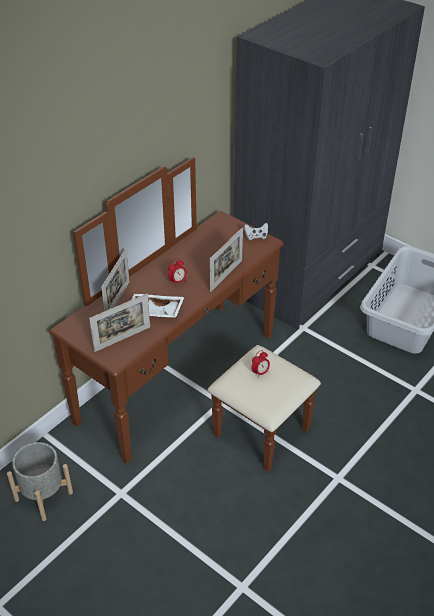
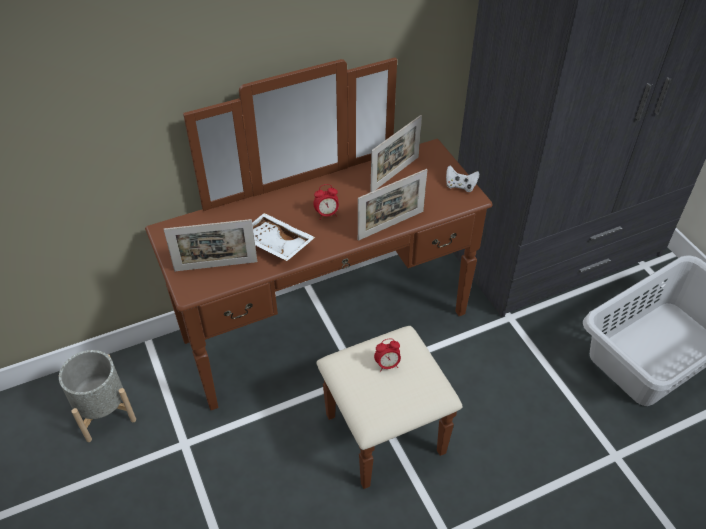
camera: 25 degrees right, 5 degrees up
picture frame [101,249,130,311] -> picture frame moved to [370,115,422,192]

